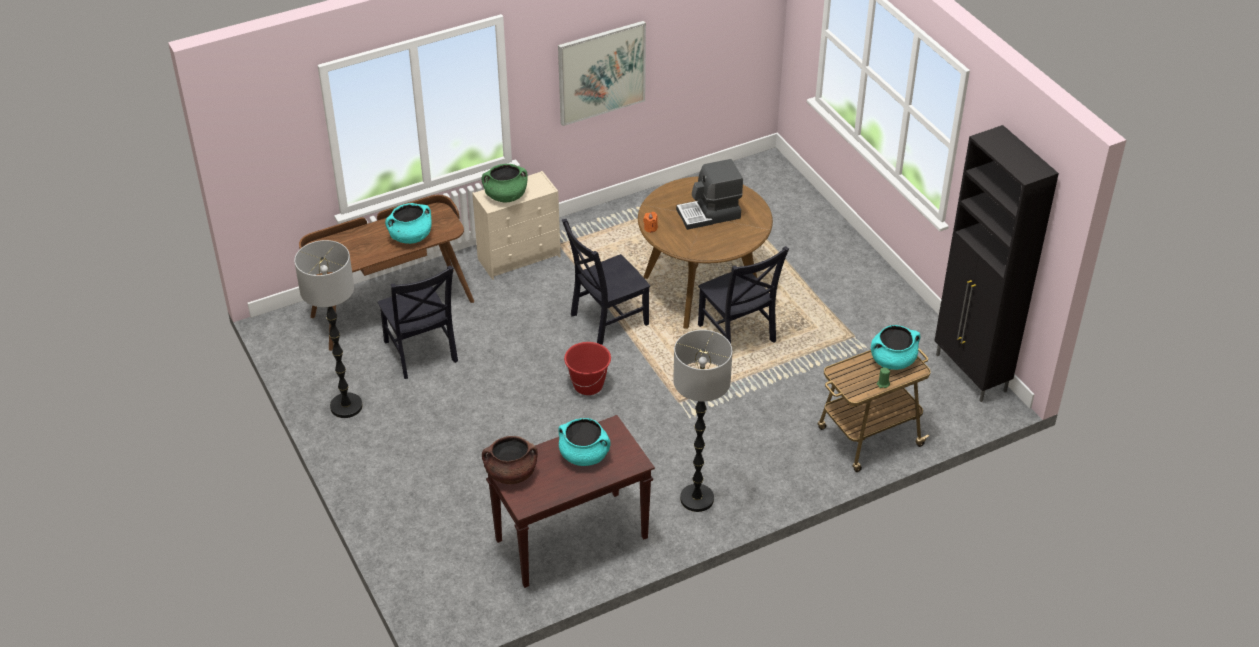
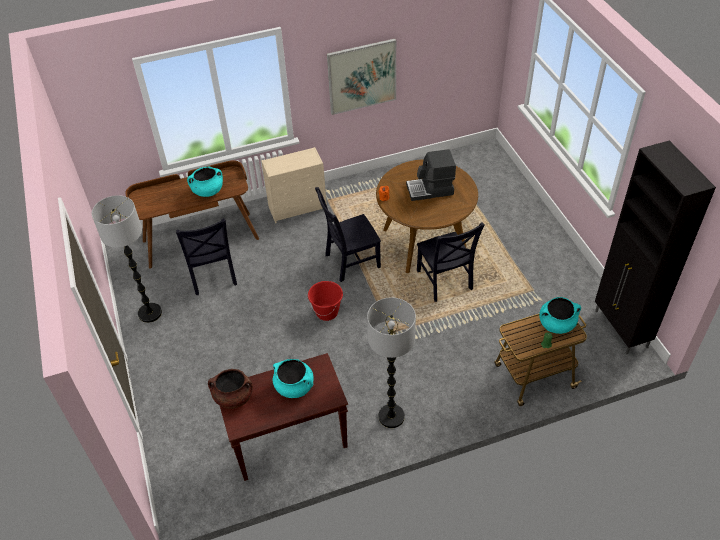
camera: 10 degrees right, 5 degrees up
green cooking pot [482,164,528,202] -> none

